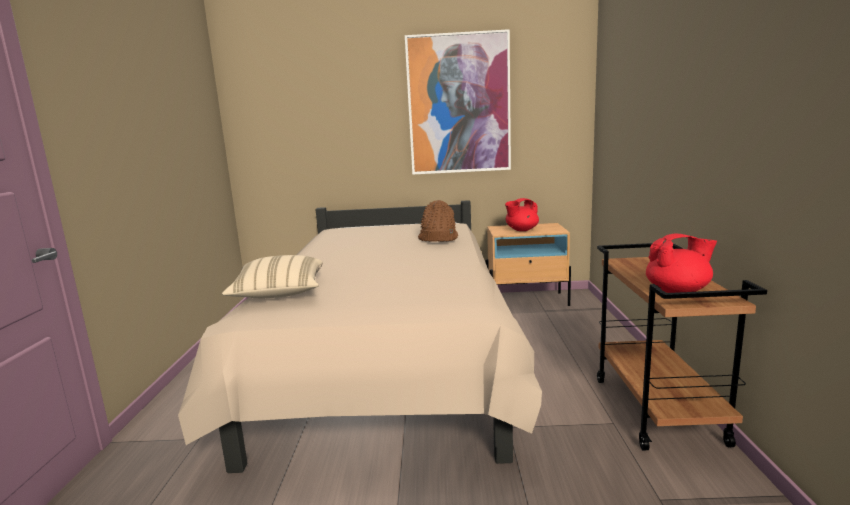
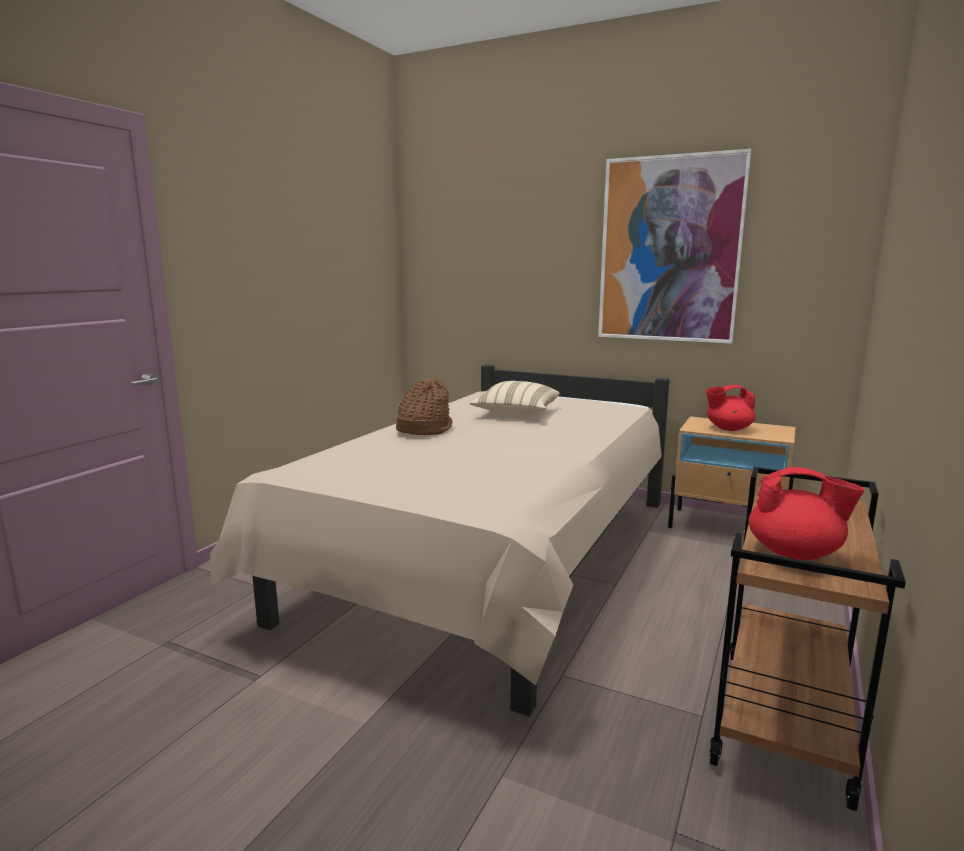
camera: 25 degrees right, 0 degrees up
beige pillow [222,255,323,298] -> beige pillow moved to [470,381,560,415]
brown hat [418,200,458,242] -> brown hat moved to [396,378,452,435]

